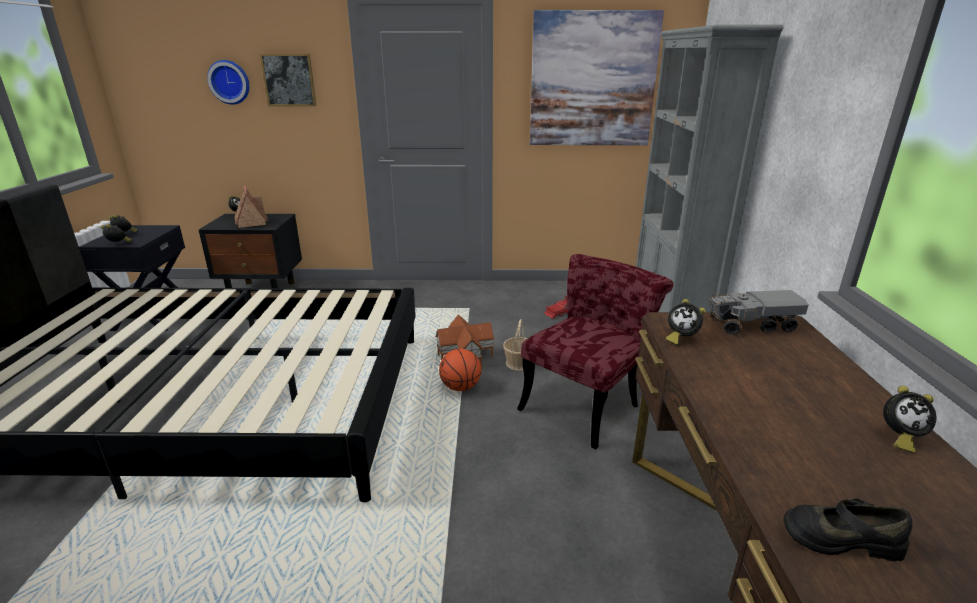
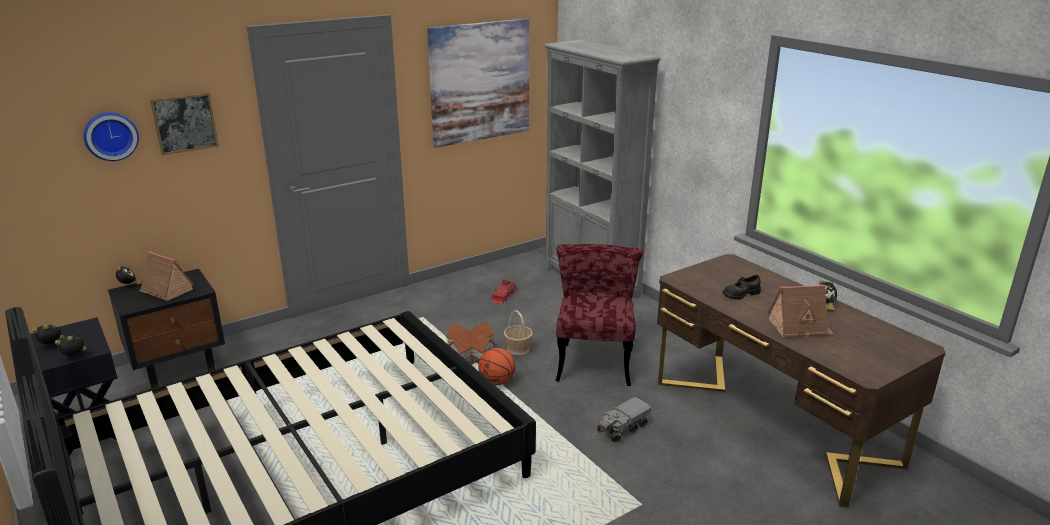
camera: 35 degrees left, 0 degrees up
alarm clock [666,299,706,345] -> none
toy truck [709,290,809,335] -> toy truck moved to [597,397,651,443]
black shoe [783,498,913,561] -> black shoe moved to [723,275,761,300]
none -> toy house [767,285,834,338]

